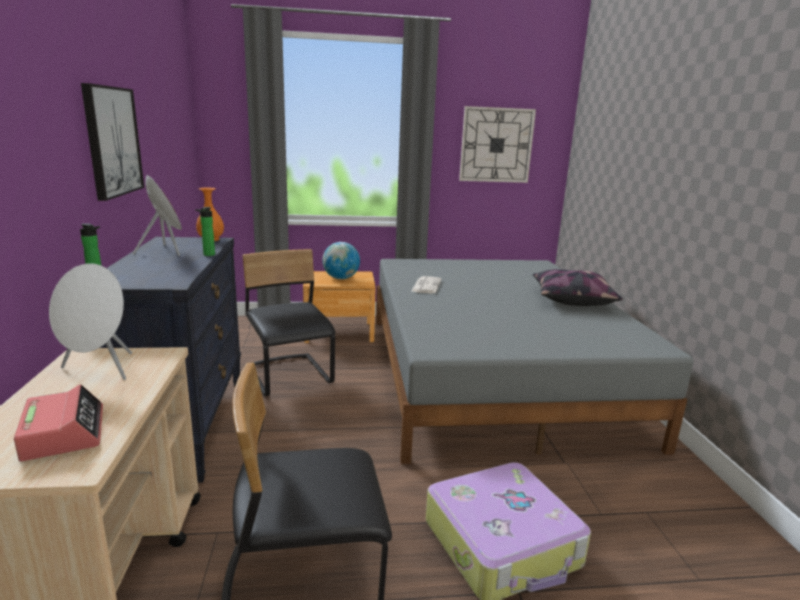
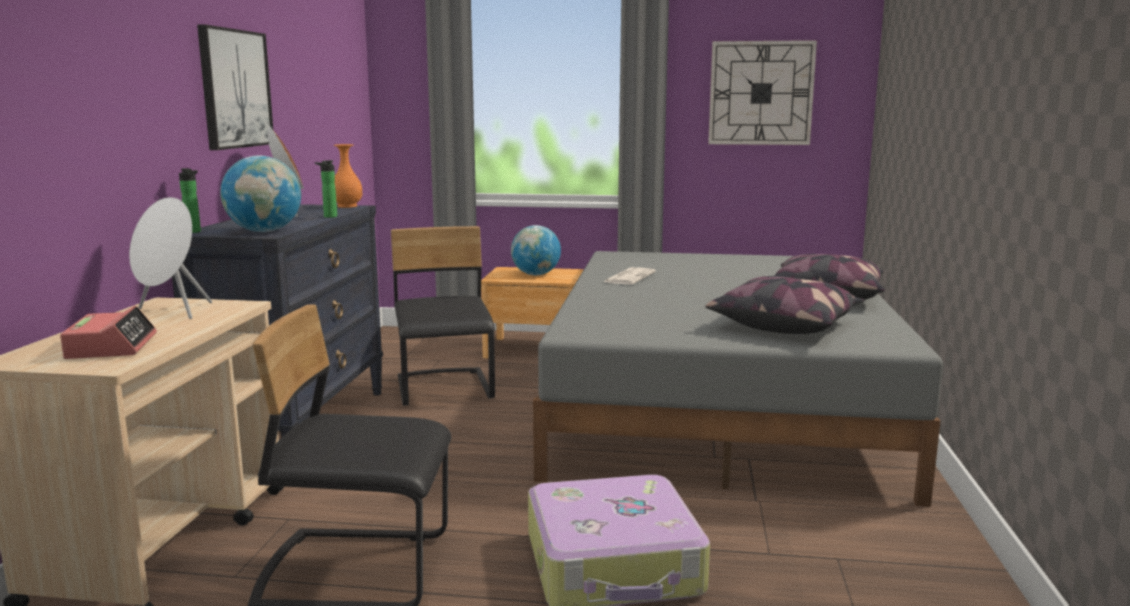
camera: 15 degrees right, 5 degrees down
none -> globe [220,156,301,232]
none -> pillow [705,276,864,334]

